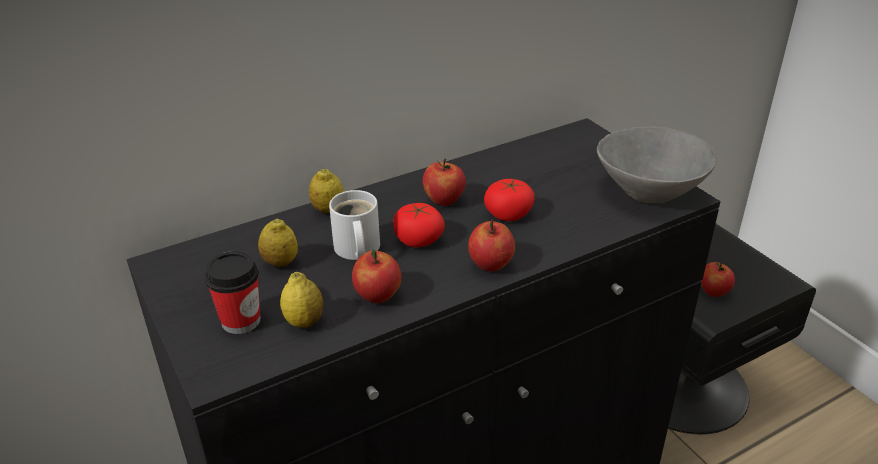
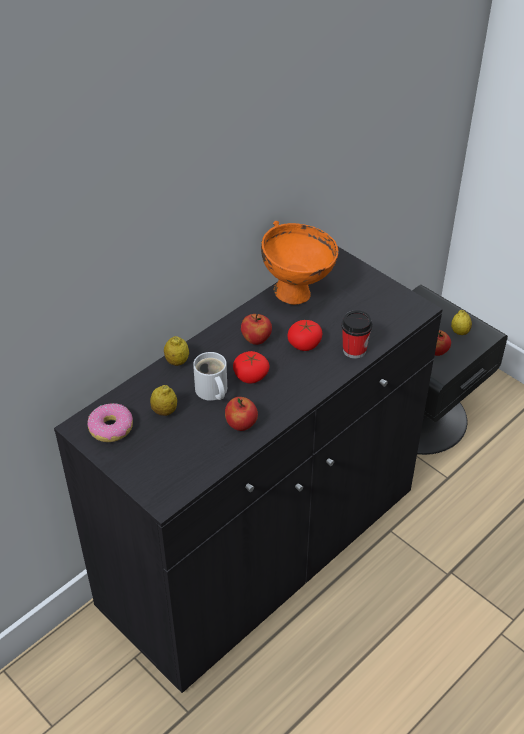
camera: 15 degrees left, 10 degrees up
cup [205,251,261,334] -> cup moved to [342,310,372,359]
lemon [280,272,323,328] -> lemon moved to [451,310,472,335]
apple [468,219,515,271] -> none
grey bowl [597,126,717,203] -> none
none -> donut [87,403,133,442]
none -> orange bowl [261,221,339,305]

